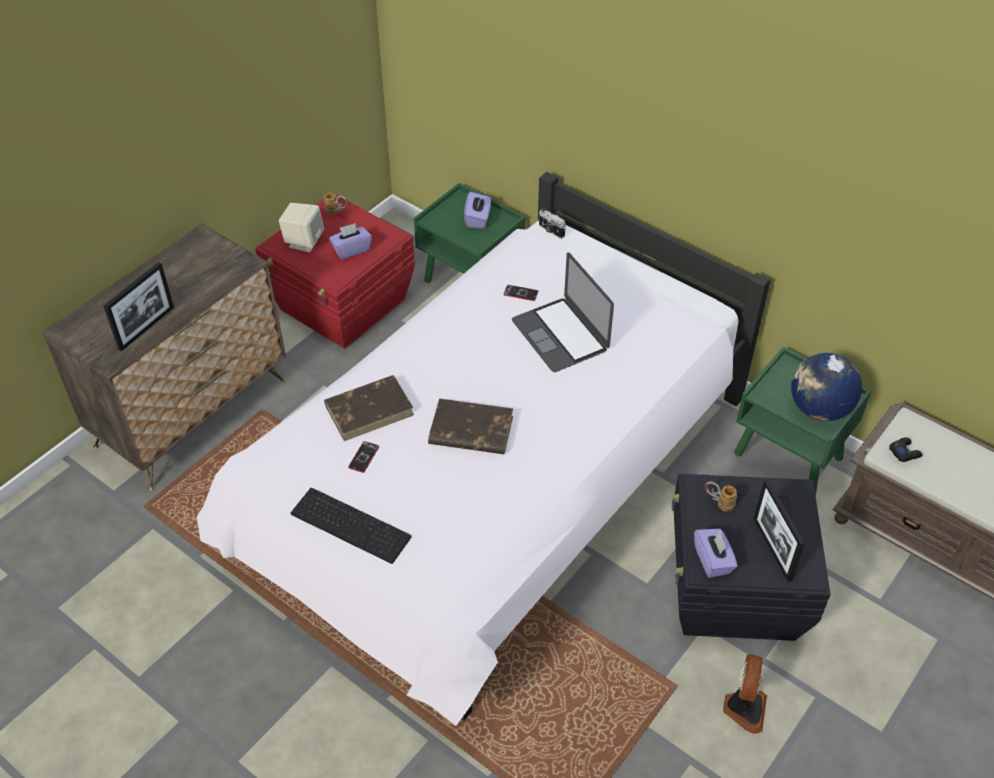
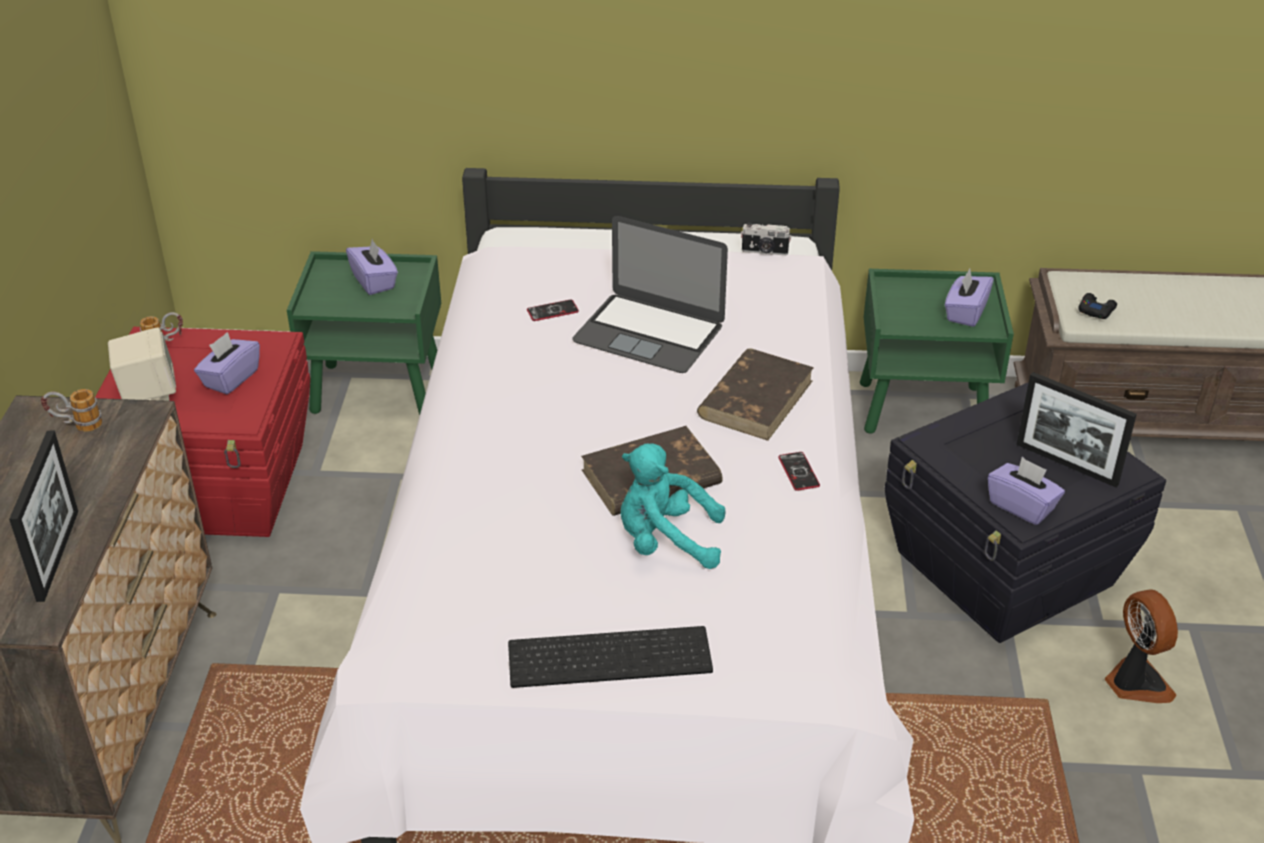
camera: 35 degrees left, 10 degrees down
brown book [324,375,414,441] -> brown book moved to [697,348,814,441]
phone [348,441,379,473] -> phone moved to [778,452,820,491]
camera [539,209,566,239] -> camera moved to [741,223,791,256]
mug [704,482,737,511] -> mug moved to [41,389,102,432]
globe [791,353,862,421] -> purple tissue box [945,269,994,327]
none -> turquoise plush toy [621,443,725,569]

